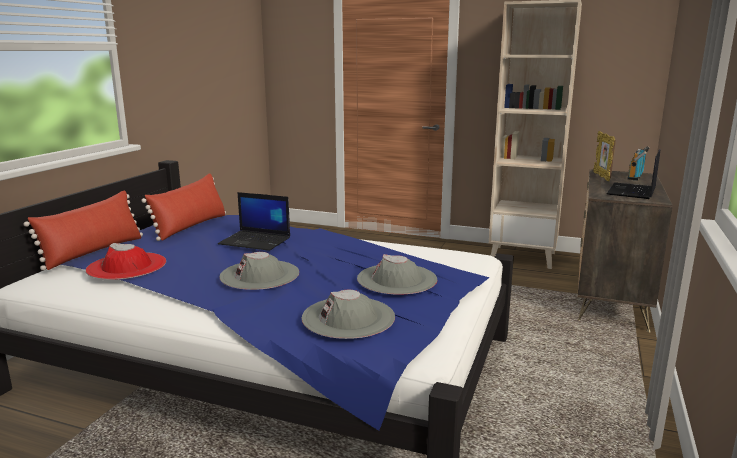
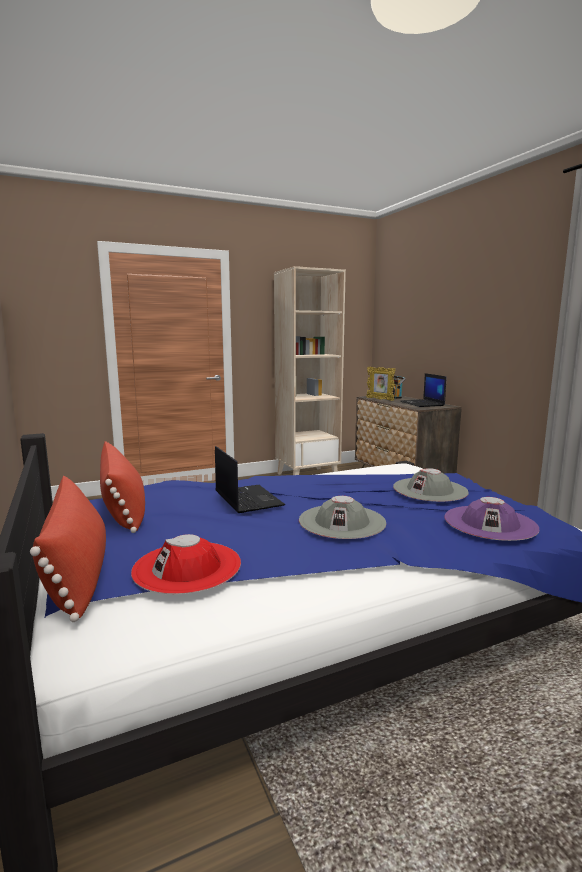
camera: 45 degrees left, 5 degrees down
laptop [218,192,290,251] -> laptop turned 90 degrees counterclockwise [215,446,285,513]
grey hat [302,290,395,339] -> purple hat [444,497,539,541]

